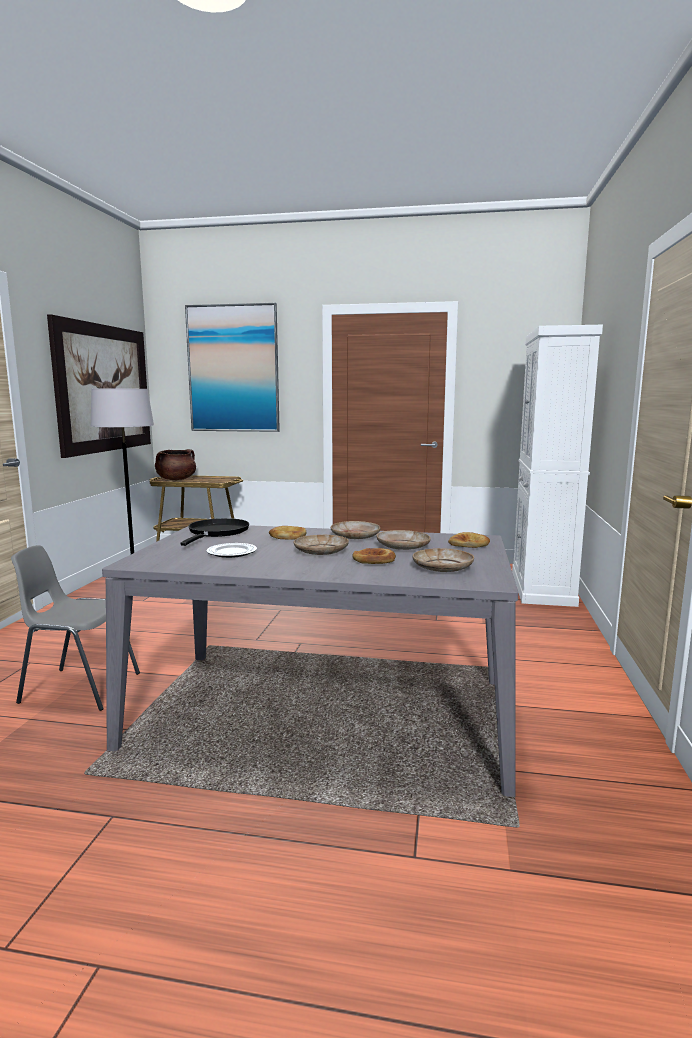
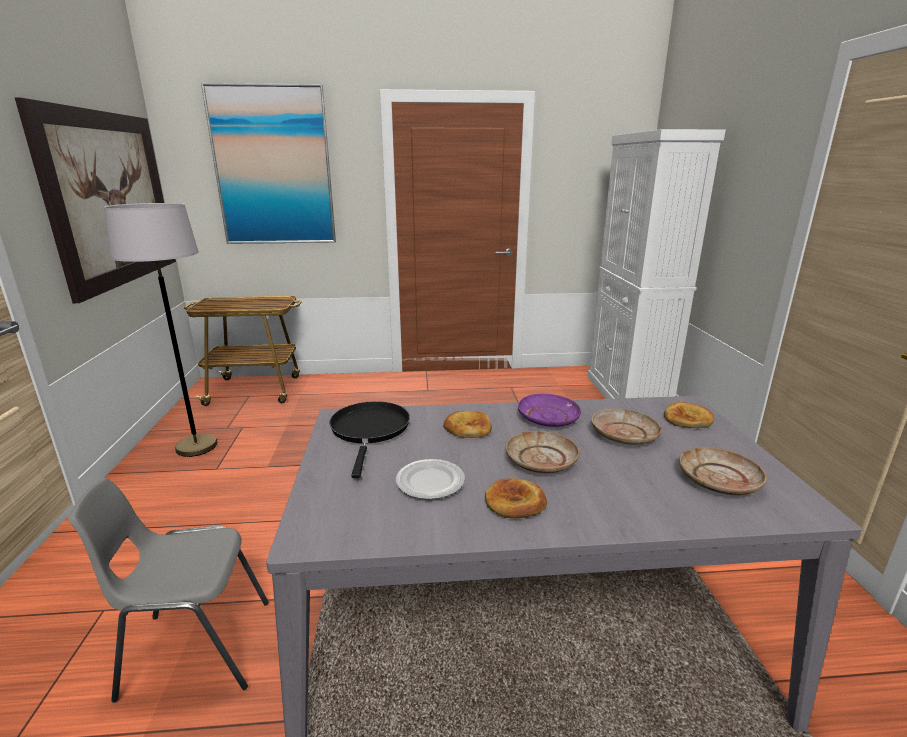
camera: 15 degrees left, 10 degrees up
brown cooking pot [155,449,196,480] -> none
beige plate [331,521,380,539] -> purple plate [518,394,581,427]
bread [353,548,396,564] -> bread moved to [485,478,547,518]

